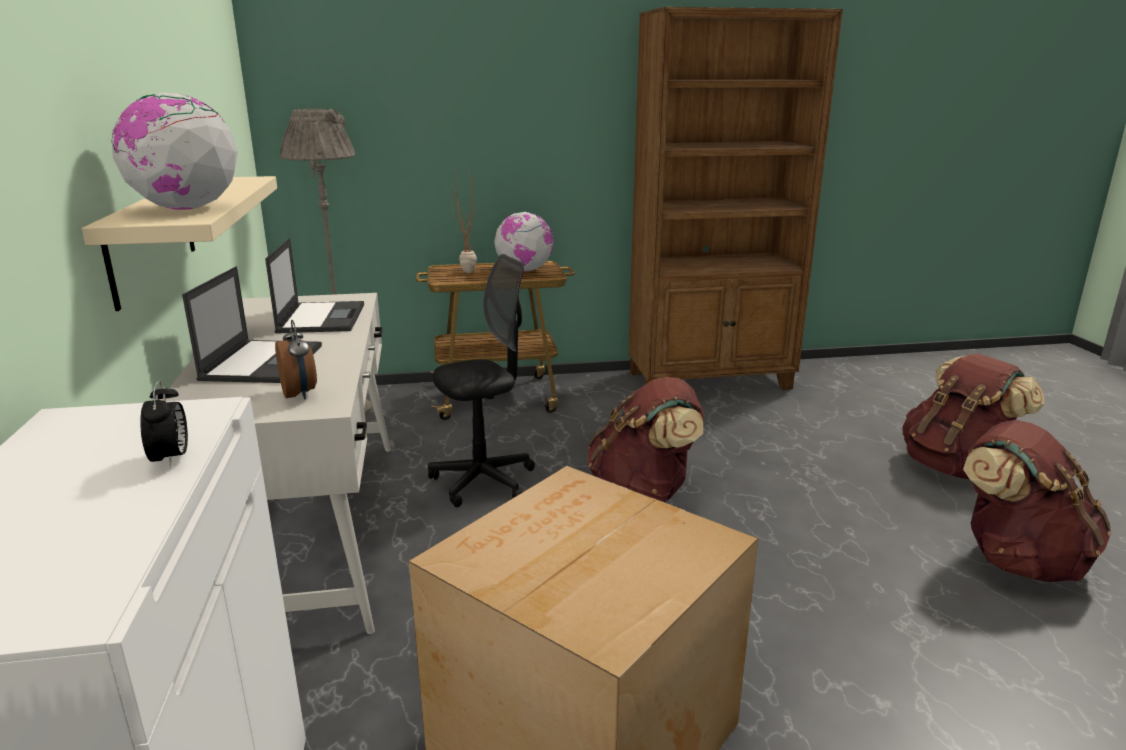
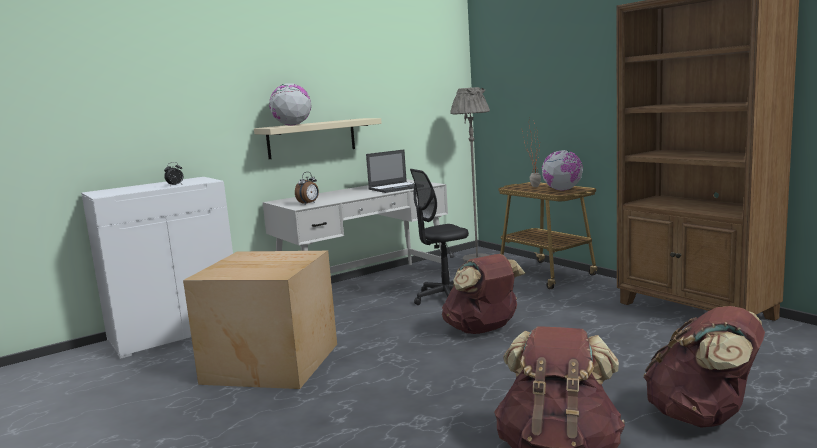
camera: 65 degrees right, 10 degrees down
laptop [182,266,322,383] -> none
black office chair [428,254,535,507] -> black office chair turned 120 degrees clockwise [410,169,469,305]

